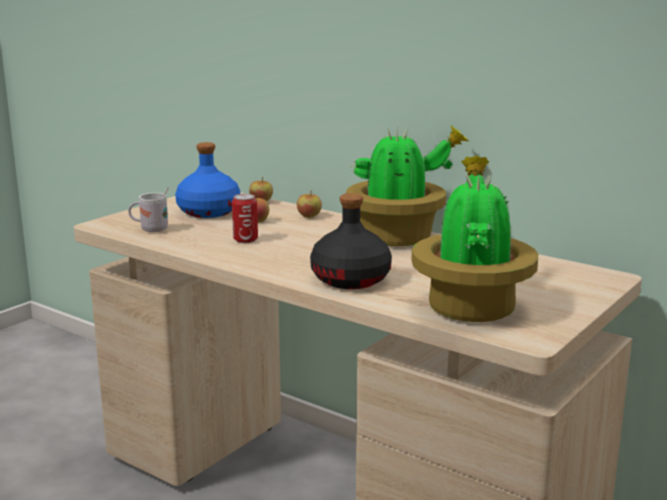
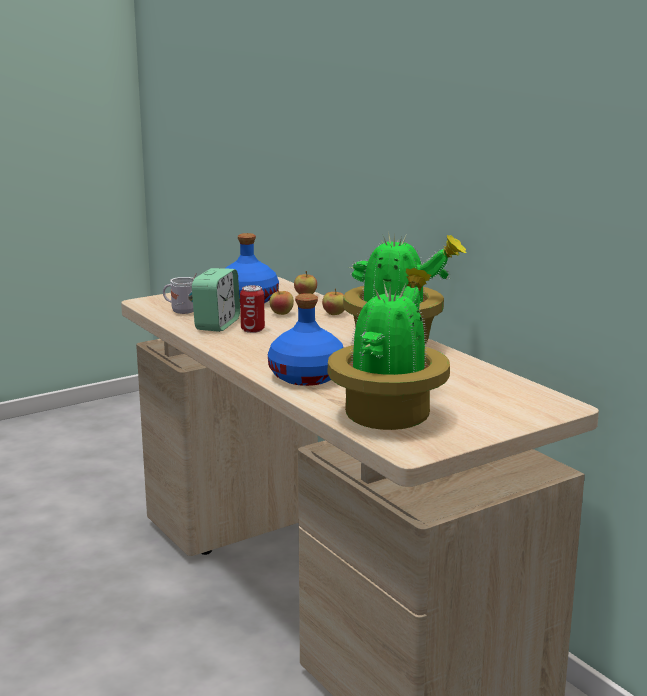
camera: 20 degrees right, 0 degrees up
black bottle [310,193,392,289] -> blue bottle [268,293,344,386]
none -> alarm clock [192,268,240,332]

